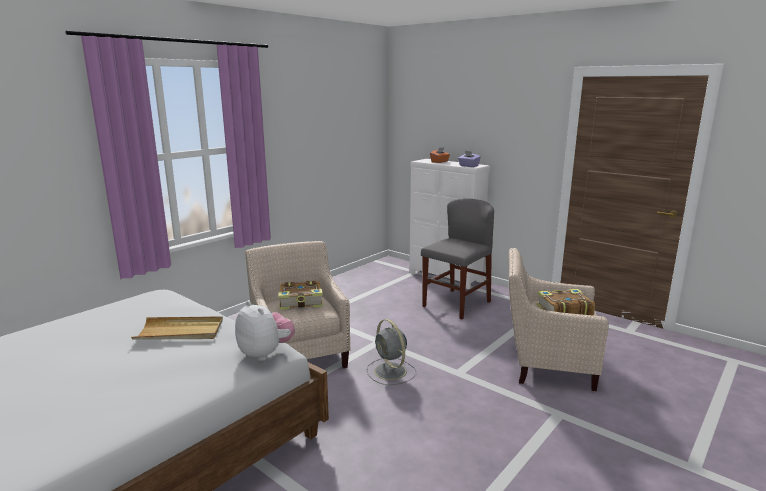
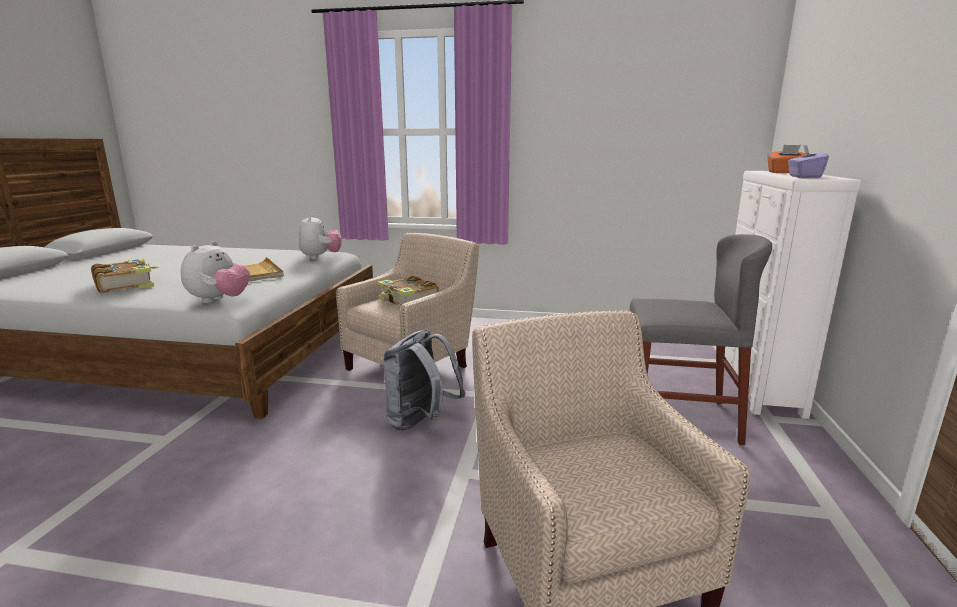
camera: 60 degrees right, 0 degrees up
grey fan [367,319,416,385] -> grey backpack [383,329,465,431]
book [536,289,595,315] -> book moved to [91,258,159,293]
none -> plush toy [299,215,342,259]

